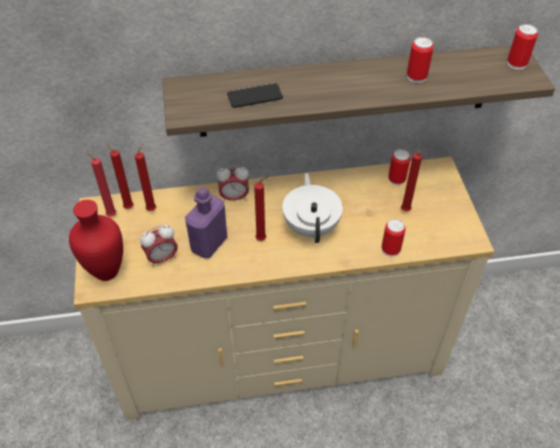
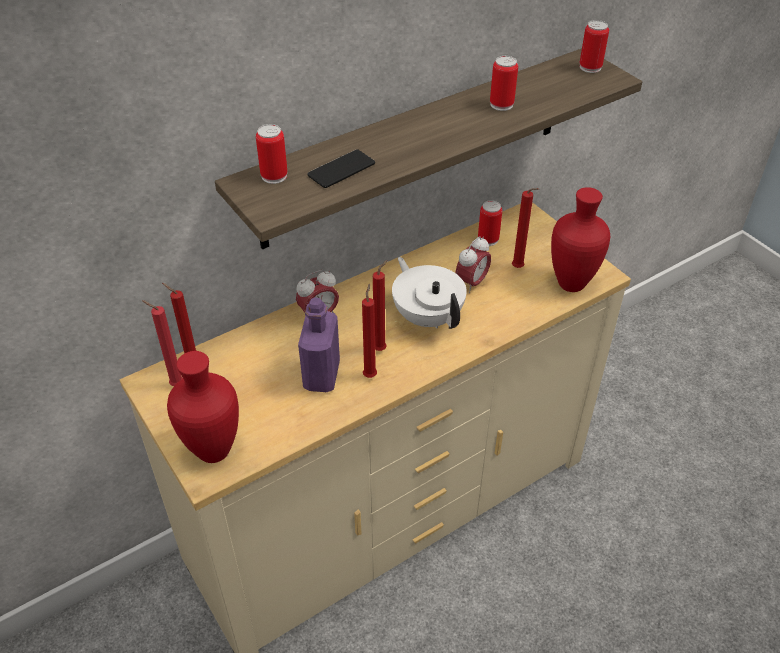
camera: 25 degrees left, 5 degrees down
red candle [135,143,156,211] -> red candle moved to [362,284,377,378]
alarm clock [140,225,178,267] -> alarm clock moved to [456,236,491,293]
can [382,219,406,257] -> can moved to [256,124,288,184]
none -> red vase [551,187,611,292]

